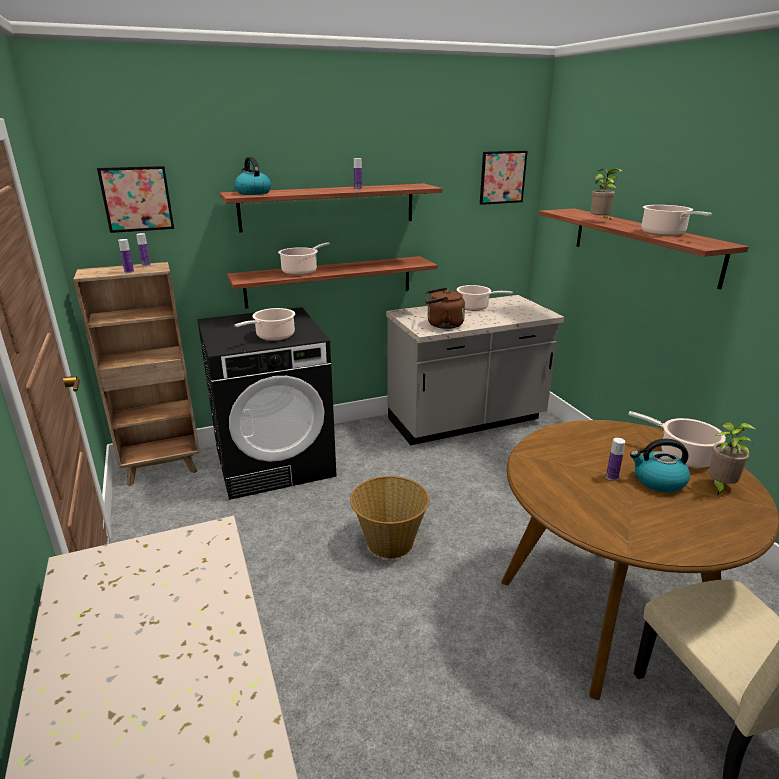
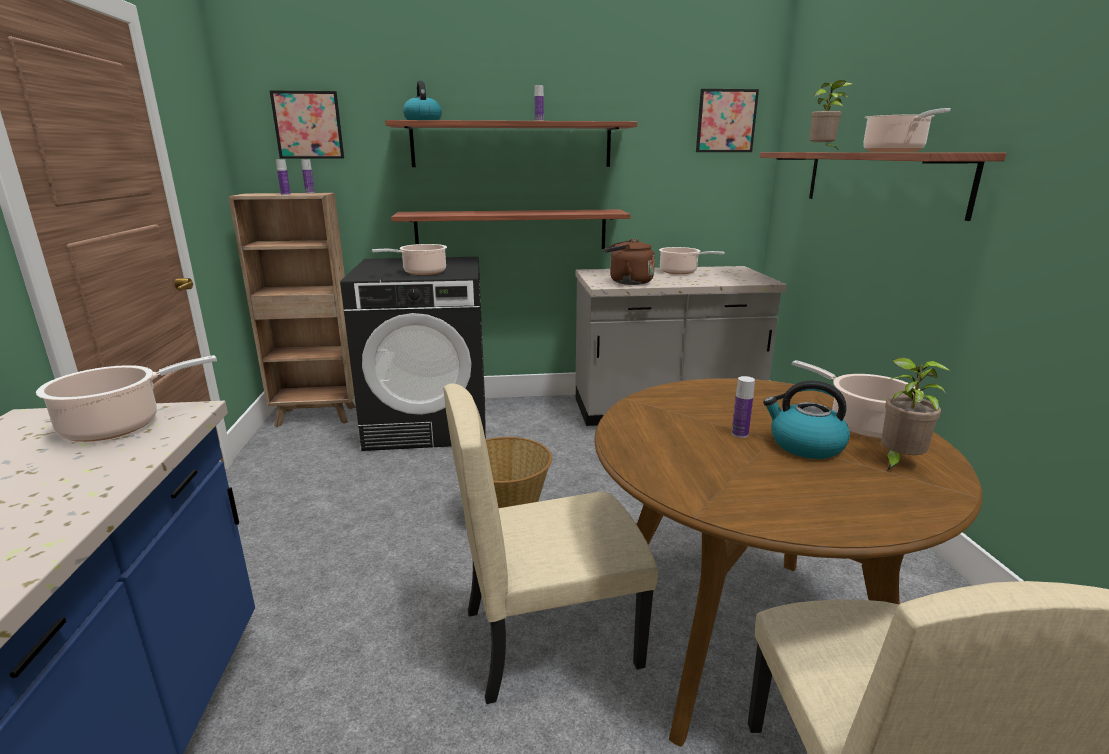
camera: 15 degrees right, 5 degrees down
cooking pot [278,242,330,275] -> cooking pot moved to [36,355,217,442]
none -> beige chair [443,383,658,704]

